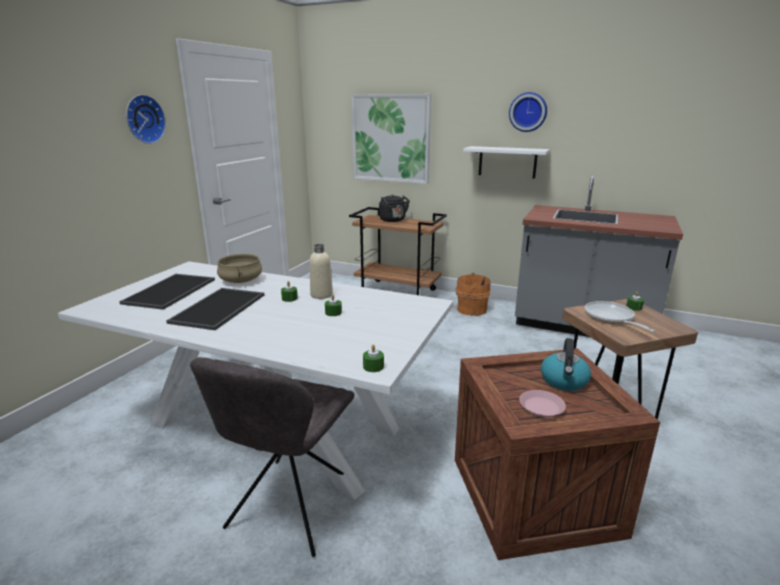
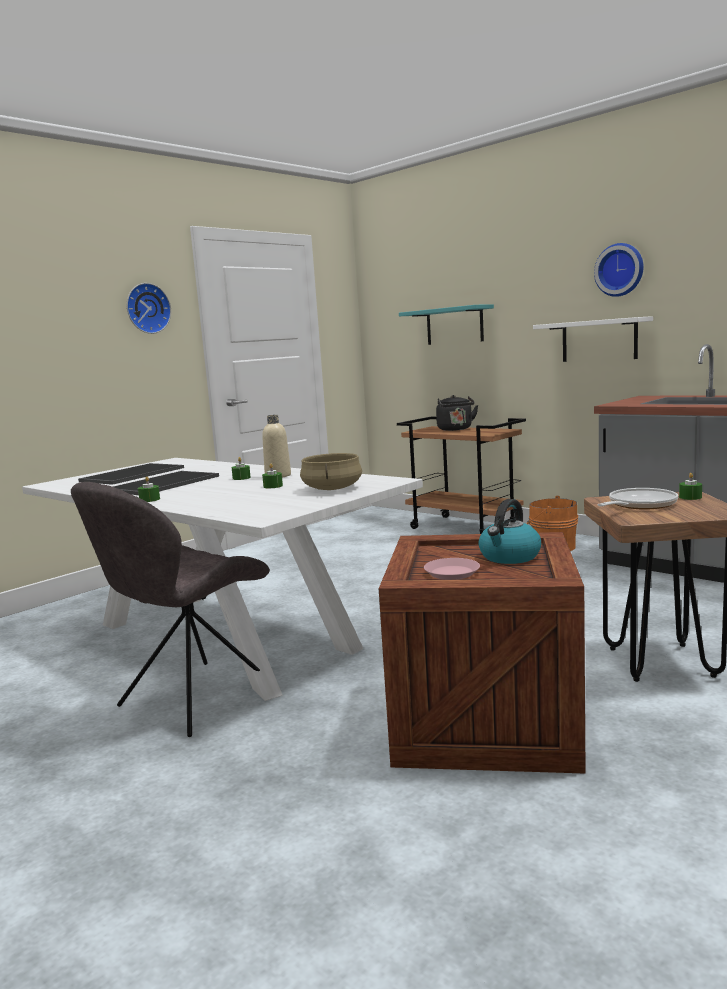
camera: 20 degrees right, 10 degrees down
beige cooking pot [217,254,262,283] -> beige cooking pot moved to [300,453,362,490]
picture [351,94,431,184] -> turquoise shelf [399,304,494,345]
green candle [363,345,384,372] -> green candle moved to [138,477,160,502]
frying pan [585,301,655,332] -> frying pan turned 45 degrees clockwise [598,488,678,509]

